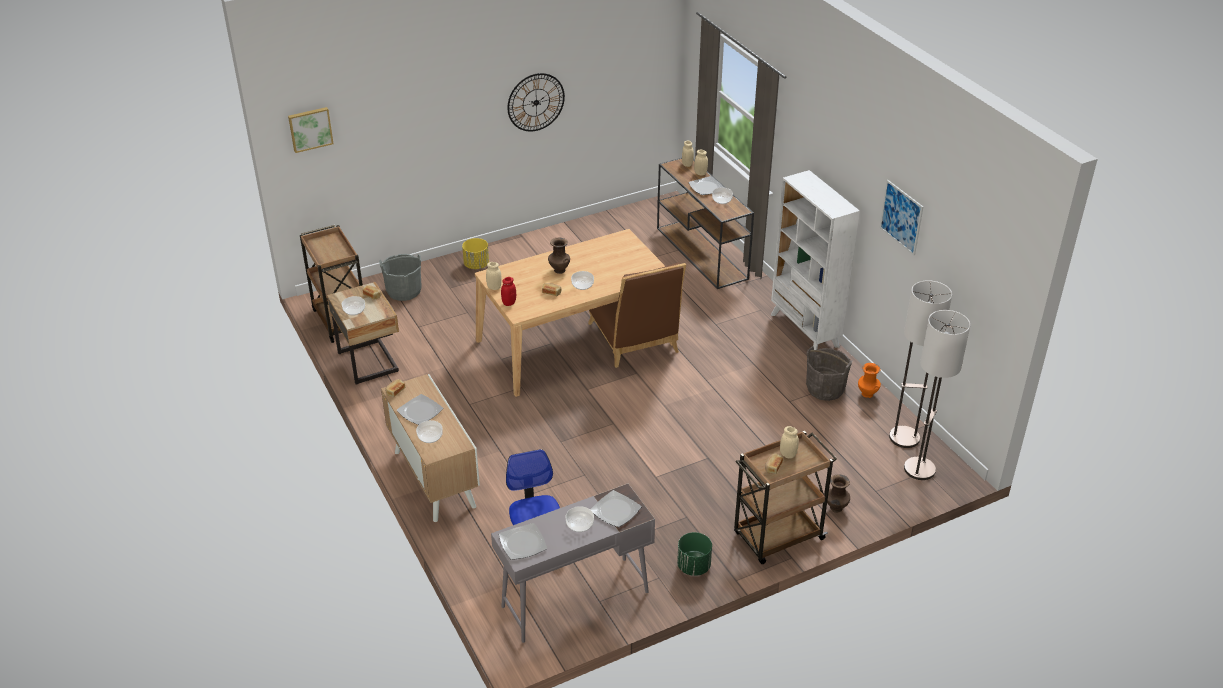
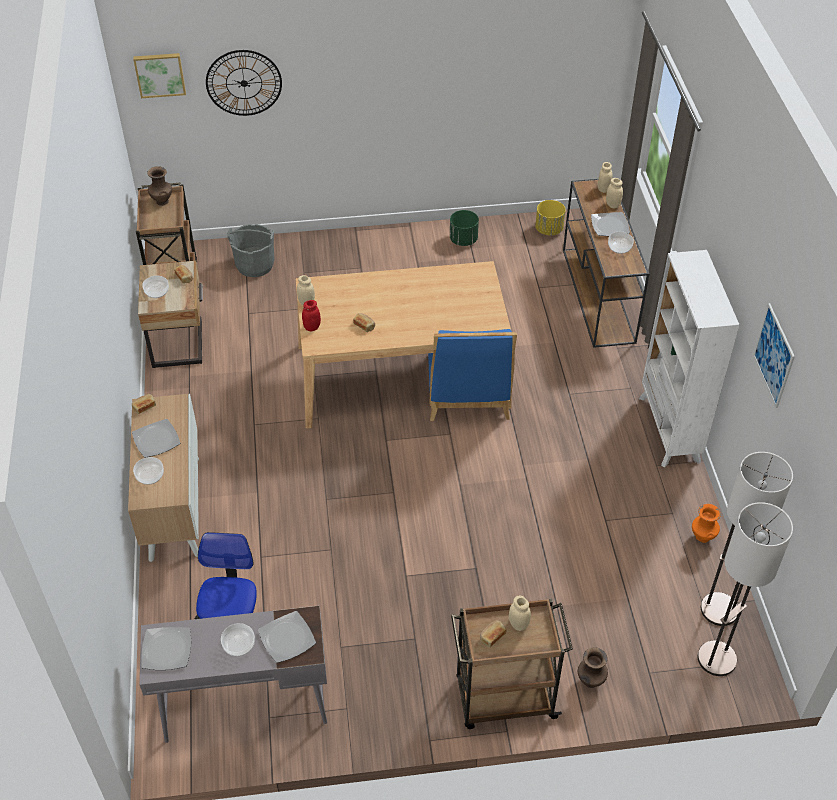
camera: 20 degrees right, 10 degrees up
yellow planter [462,238,489,269] -> yellow planter moved to [535,200,566,236]
wall clock [507,73,565,131] -> wall clock moved to [206,50,282,116]
brown vase [548,238,570,274] -> brown vase moved to [147,166,172,206]
bowl [571,271,594,290] -> none
brown chair [588,263,686,368] -> blue chair [428,329,517,421]
green planter [677,532,712,576] -> green planter moved to [450,210,479,246]
grey bucket [806,346,852,401] -> none

